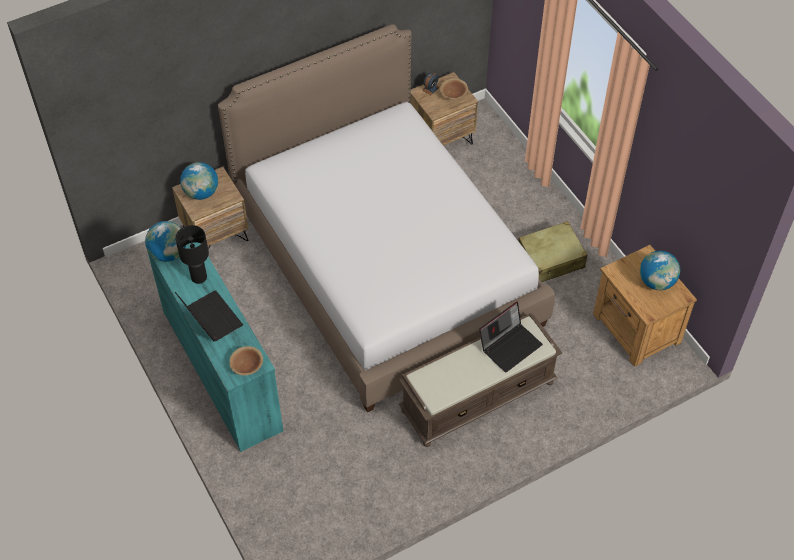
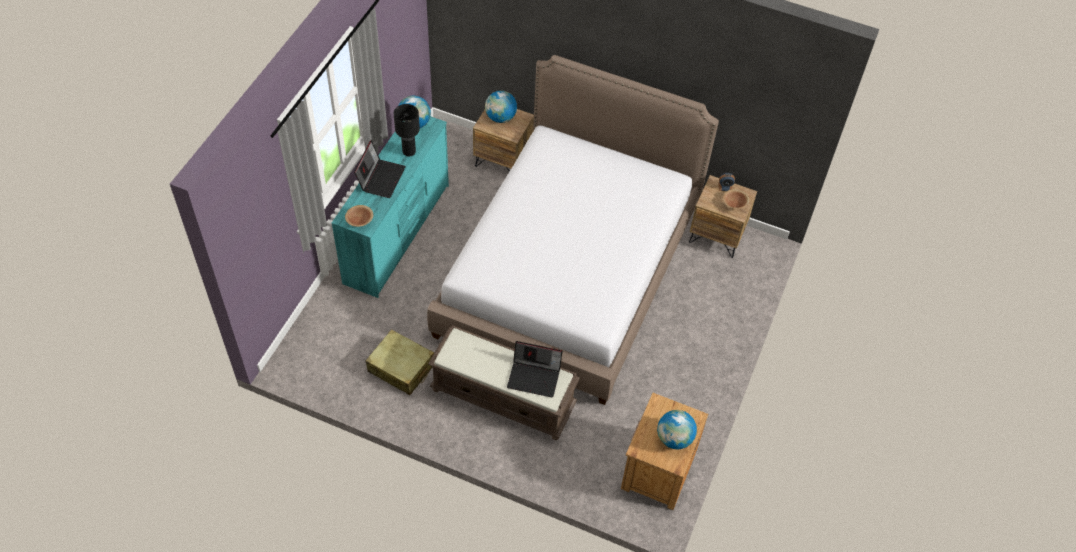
camera: 50 degrees right, 0 degrees up
beige suitcase [518,221,587,282] -> beige suitcase moved to [366,329,434,395]

